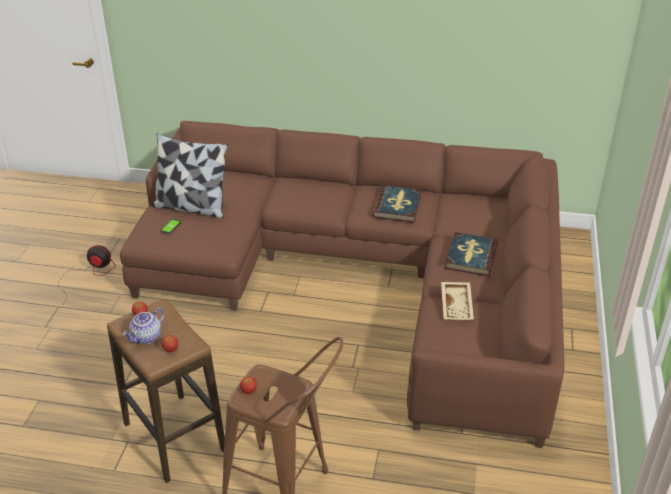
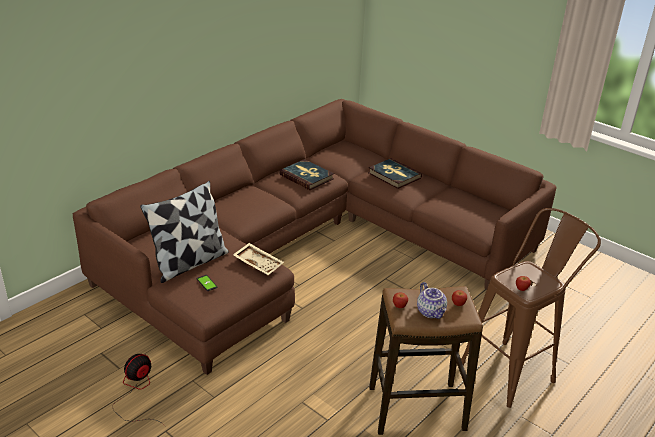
camera: 60 degrees left, 5 degrees down
beige tray [441,282,474,321] -> beige tray moved to [233,243,284,275]

